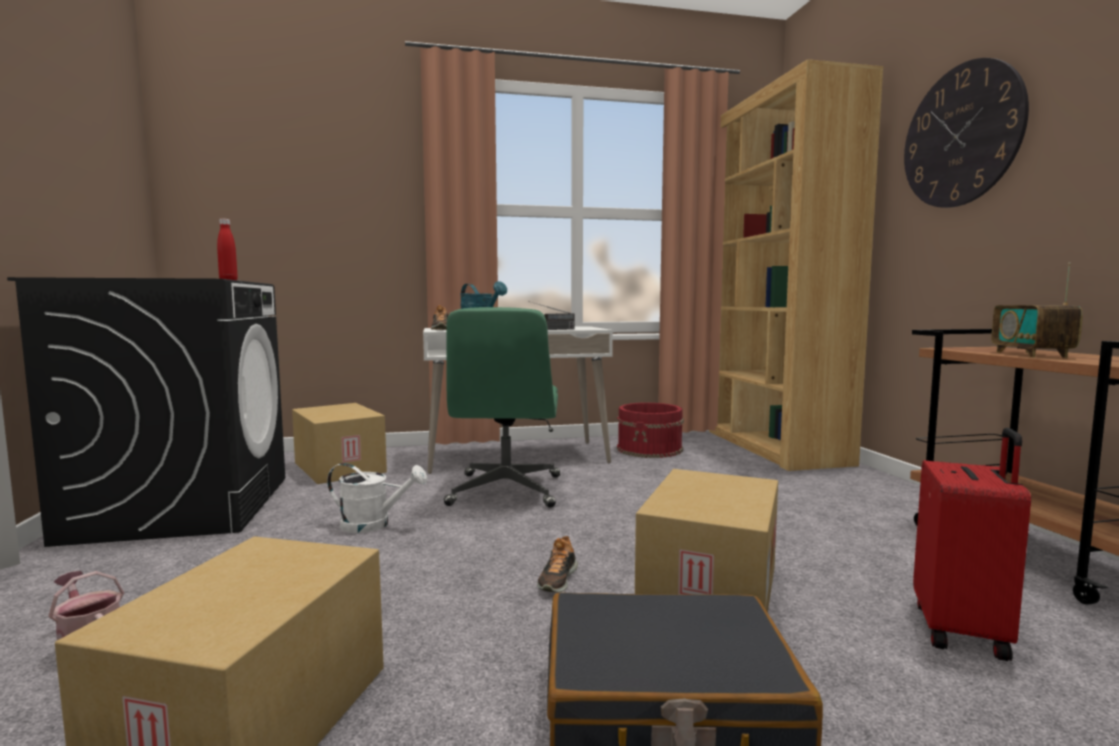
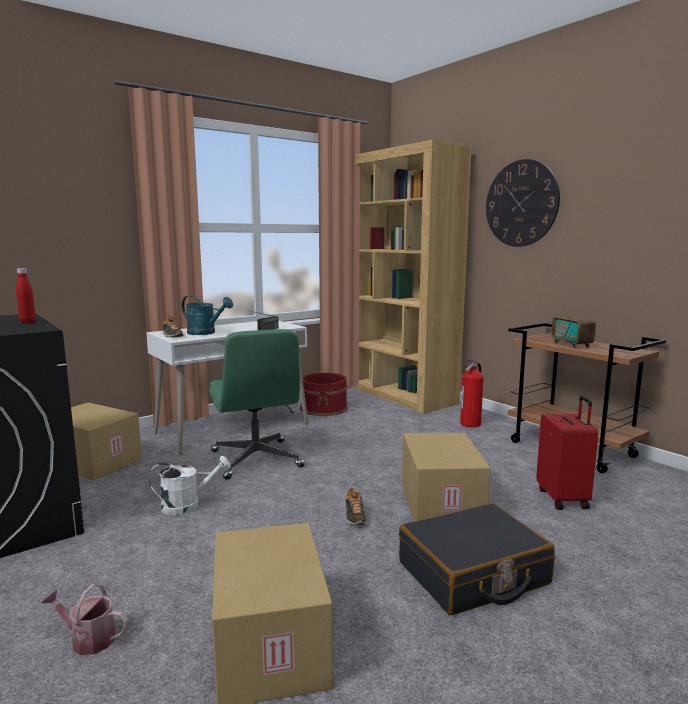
camera: 25 degrees left, 5 degrees up
none -> fire extinguisher [460,360,484,427]

